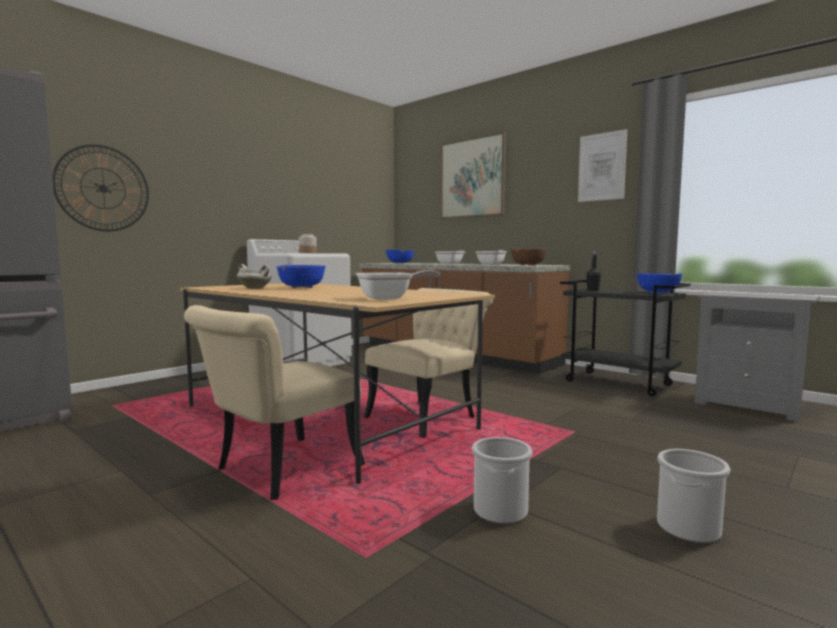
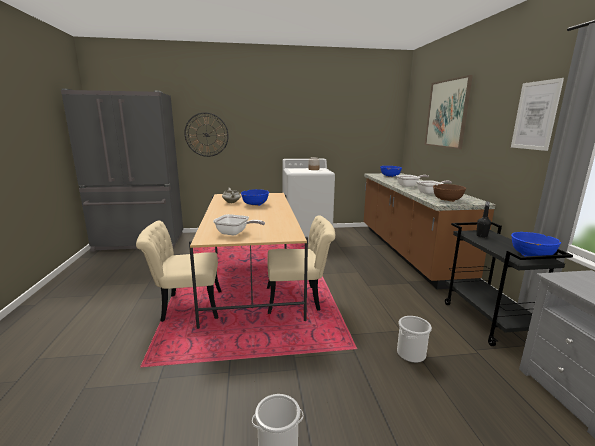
camera: 40 degrees right, 10 degrees up
bucket [472,437,533,524] -> bucket moved to [397,316,432,363]

